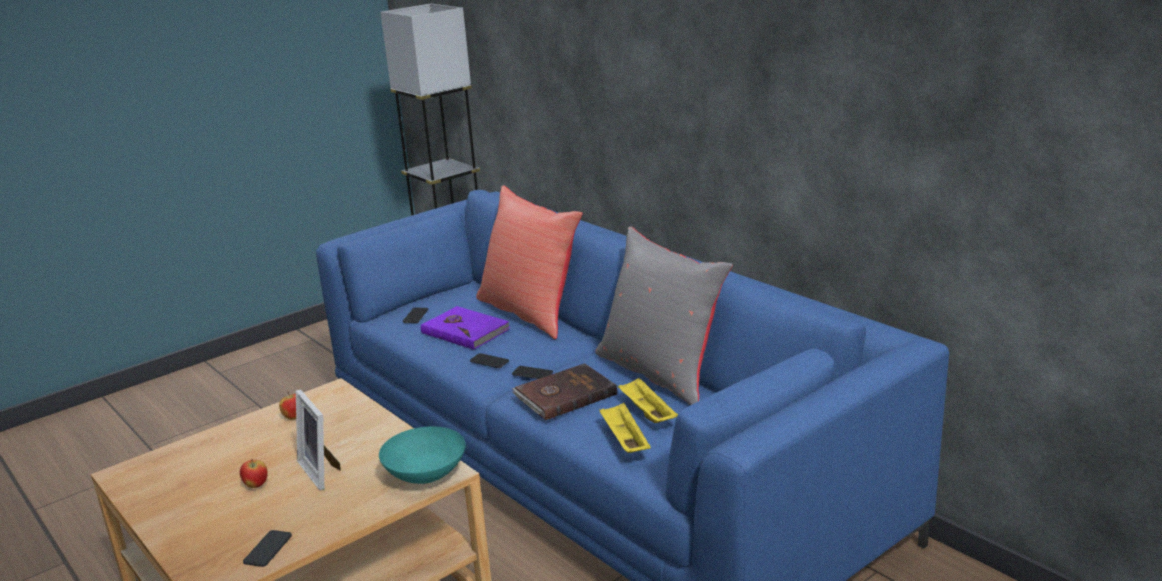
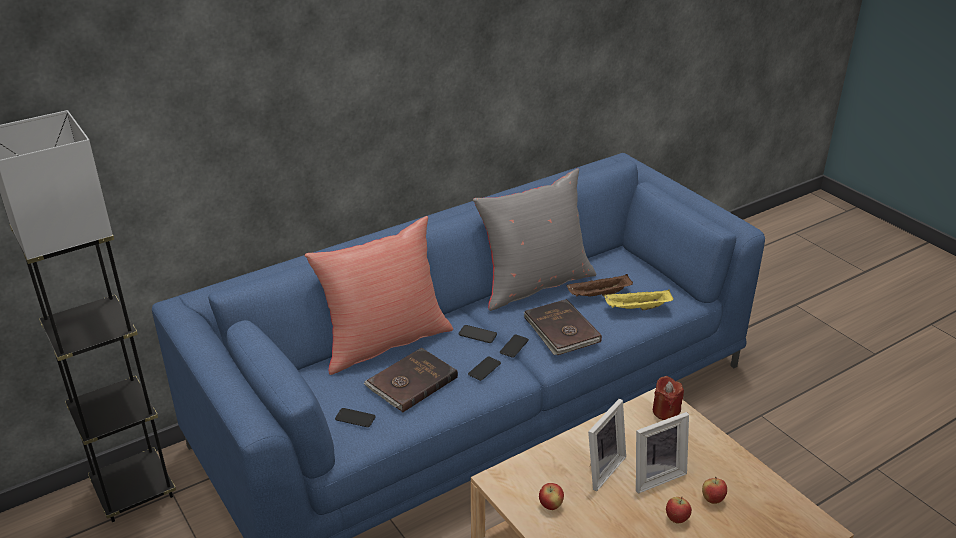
camera: 85 degrees left, 10 degrees up
phone [243,530,292,567] -> phone moved to [458,325,497,343]
turquoise bowl [379,426,465,484] -> red candle [653,376,684,420]
purple book [421,306,511,350] -> brown book [364,347,458,412]
yellow tray [618,378,678,423] -> brown tray [566,274,633,297]
none -> picture frame [588,399,626,491]
none -> apple [702,477,727,504]

